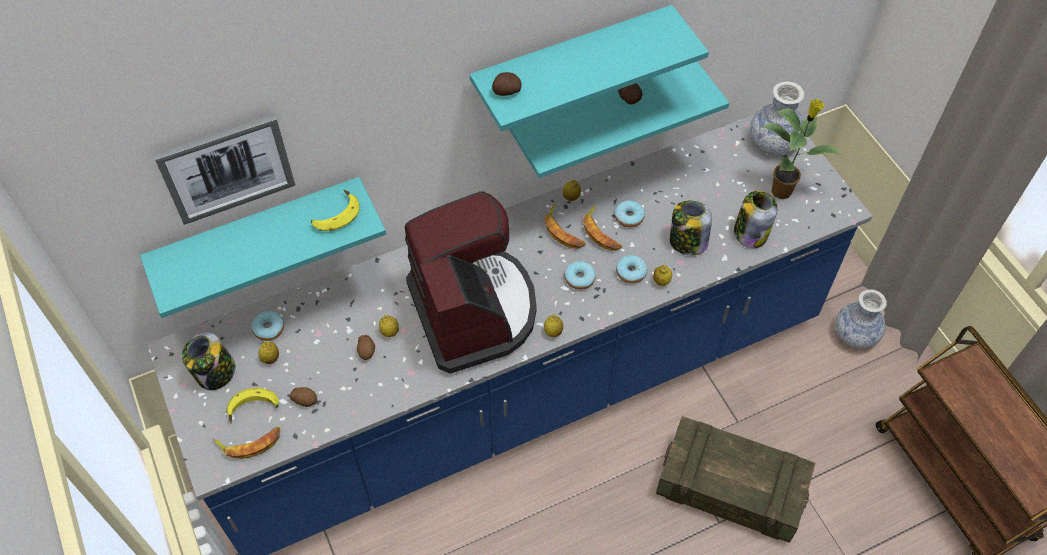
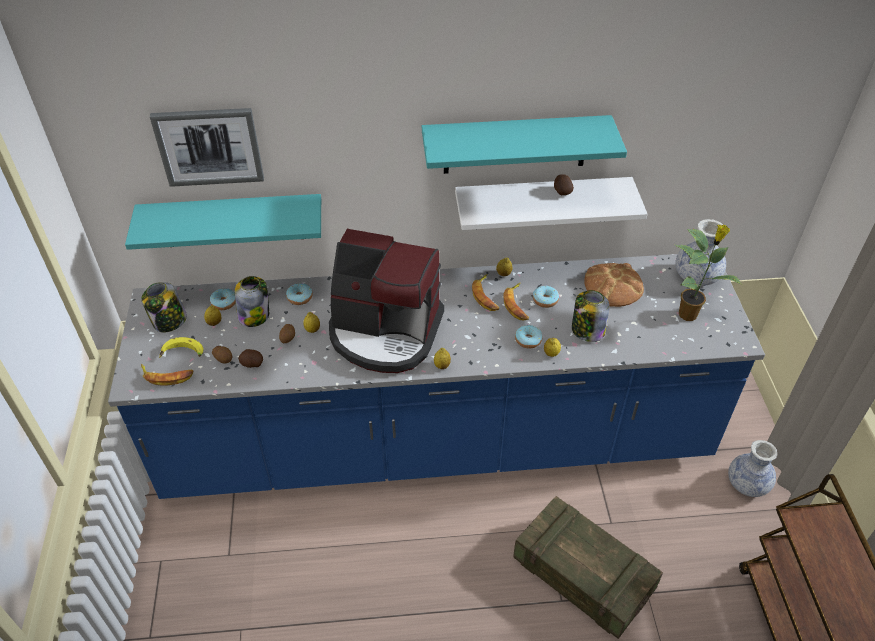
camera: 20 degrees right, 10 degrees down
banana [311,190,360,231] -> none
coffee machine [405,191,537,374] -> coffee machine turned 105 degrees clockwise [329,229,444,373]
potato [492,72,522,96] -> potato moved to [238,349,263,368]
turquoise shelf [509,61,729,178] -> white shelf [455,177,648,230]
donut [565,261,596,290] -> donut moved to [286,283,313,305]
jar [734,191,778,248] -> jar moved to [235,276,269,327]
none -> bread [584,263,644,307]

